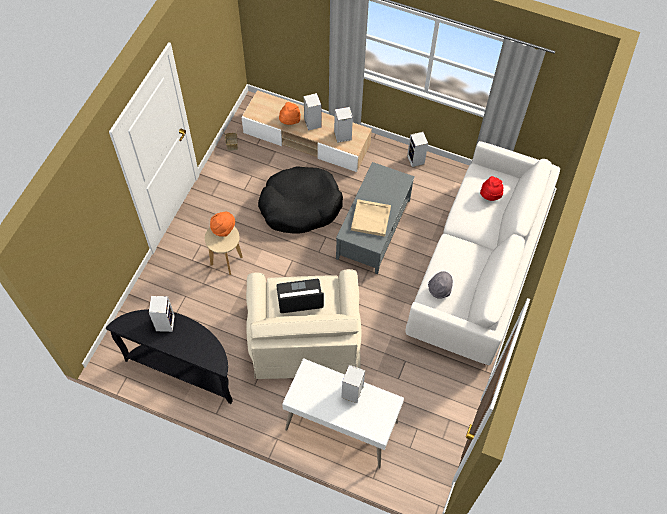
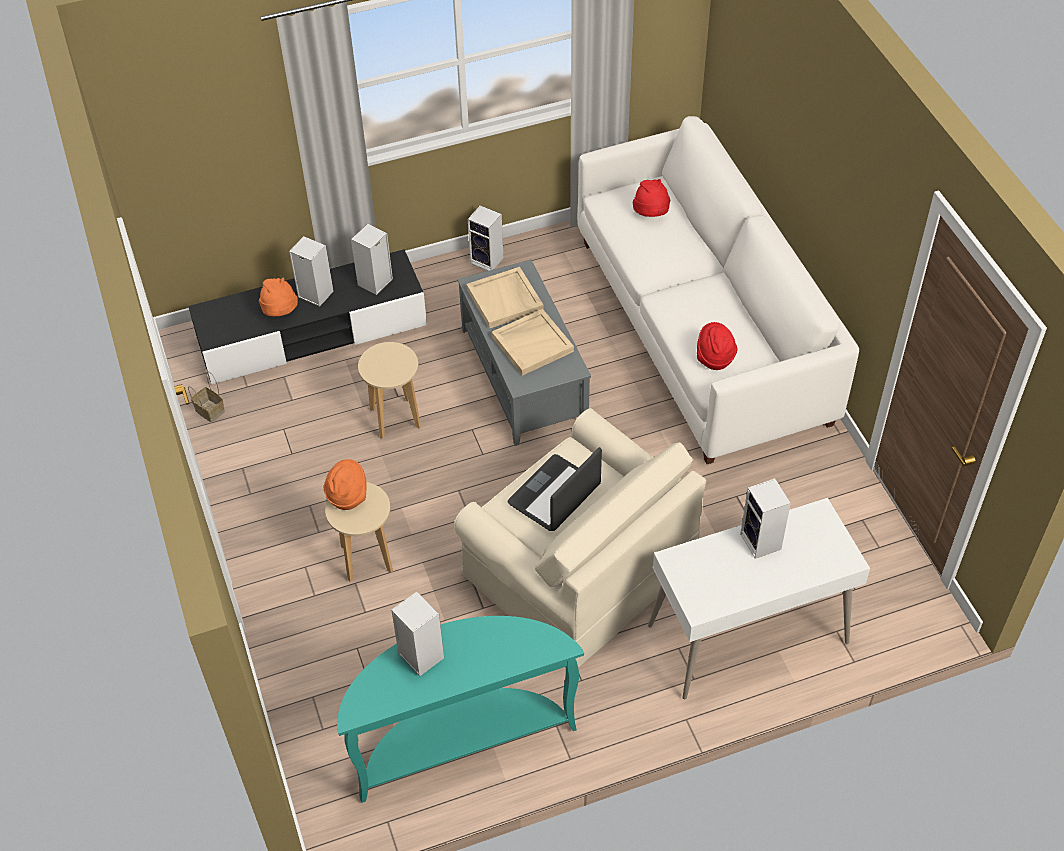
camera: 40 degrees left, 10 degrees down
black console table [106,309,233,404] -> turquoise console table [337,616,584,803]
beige tv stand [241,90,372,172] -> black tv stand [188,249,427,384]
black dog bed [258,166,343,234] -> beige stool [358,342,421,439]
grey hat [428,271,453,299] -> red hat [697,322,737,370]
none -> beige tray [467,267,543,329]

